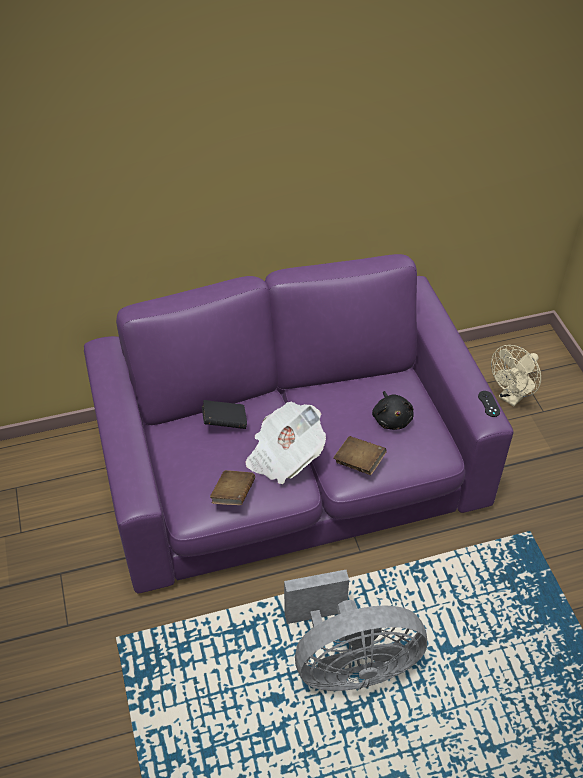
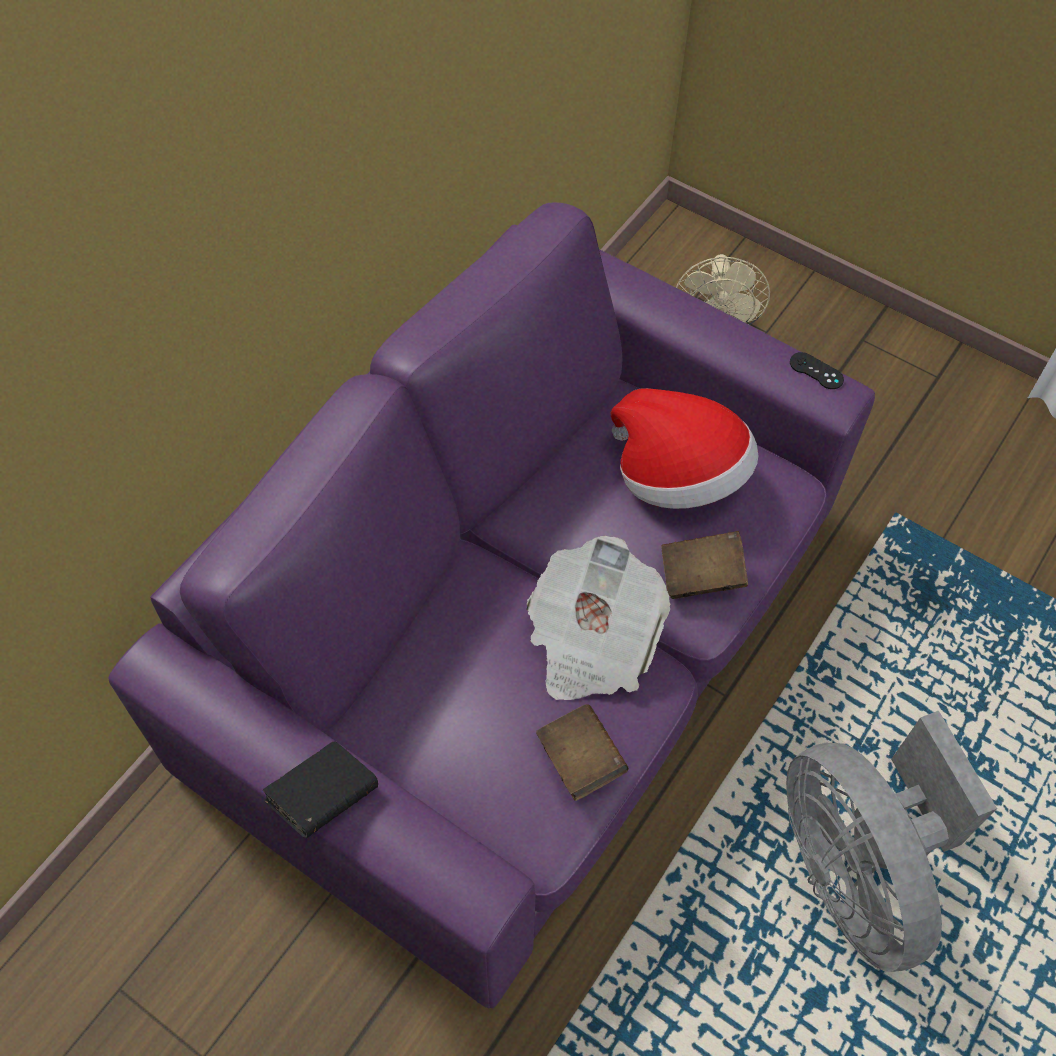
camera: 40 degrees left, 10 degrees up
black book [202,400,247,429] -> black book moved to [263,741,378,838]
grey fan [284,570,427,691] -> grey fan turned 120 degrees clockwise [786,711,997,972]
black plush toy [372,391,414,430] -> hat [611,388,759,509]

